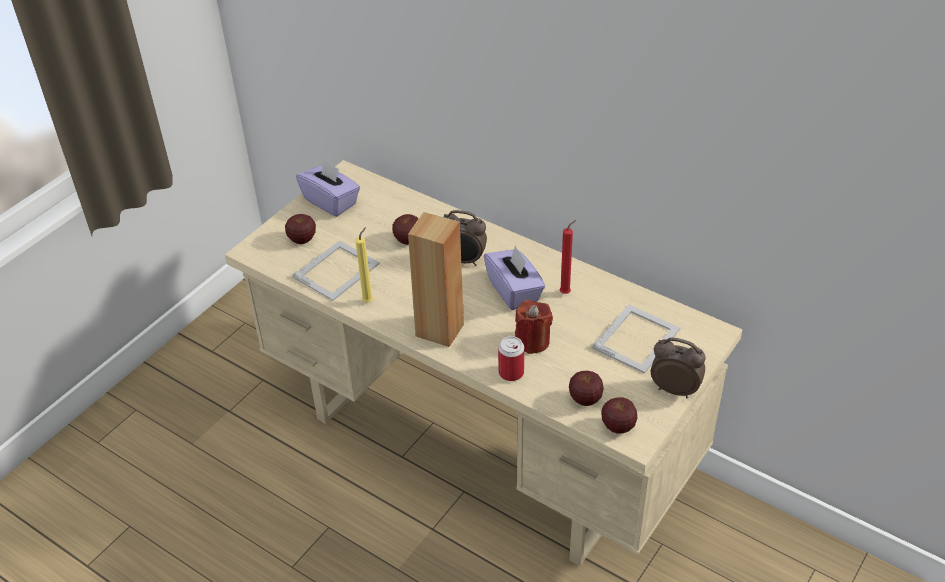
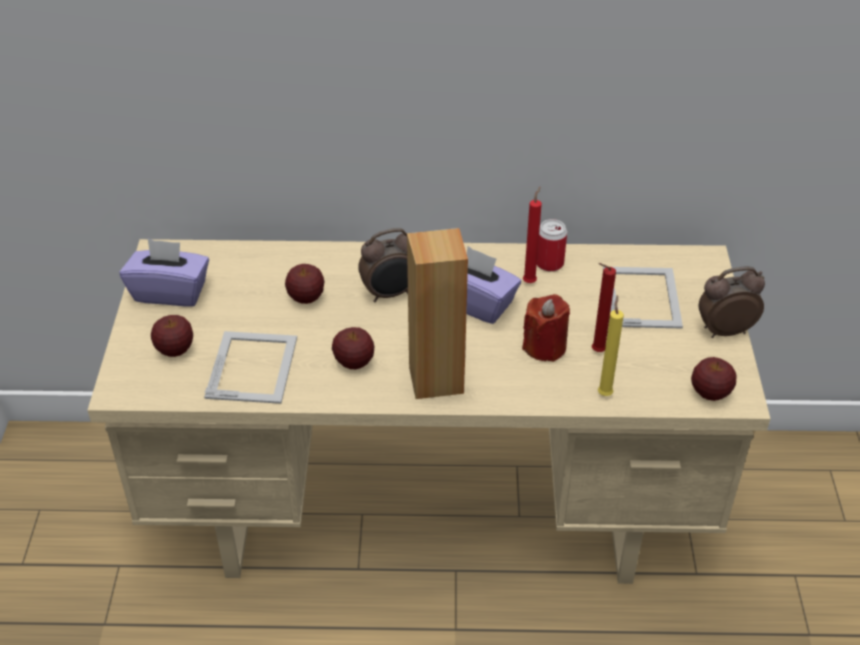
camera: 35 degrees left, 0 degrees up
yellow candle [356,227,373,302] -> yellow candle moved to [598,295,624,396]
can [498,336,524,381] -> can moved to [537,219,567,272]
apple [569,371,604,406] -> apple moved to [332,327,374,369]
none -> red candle [592,263,616,352]

